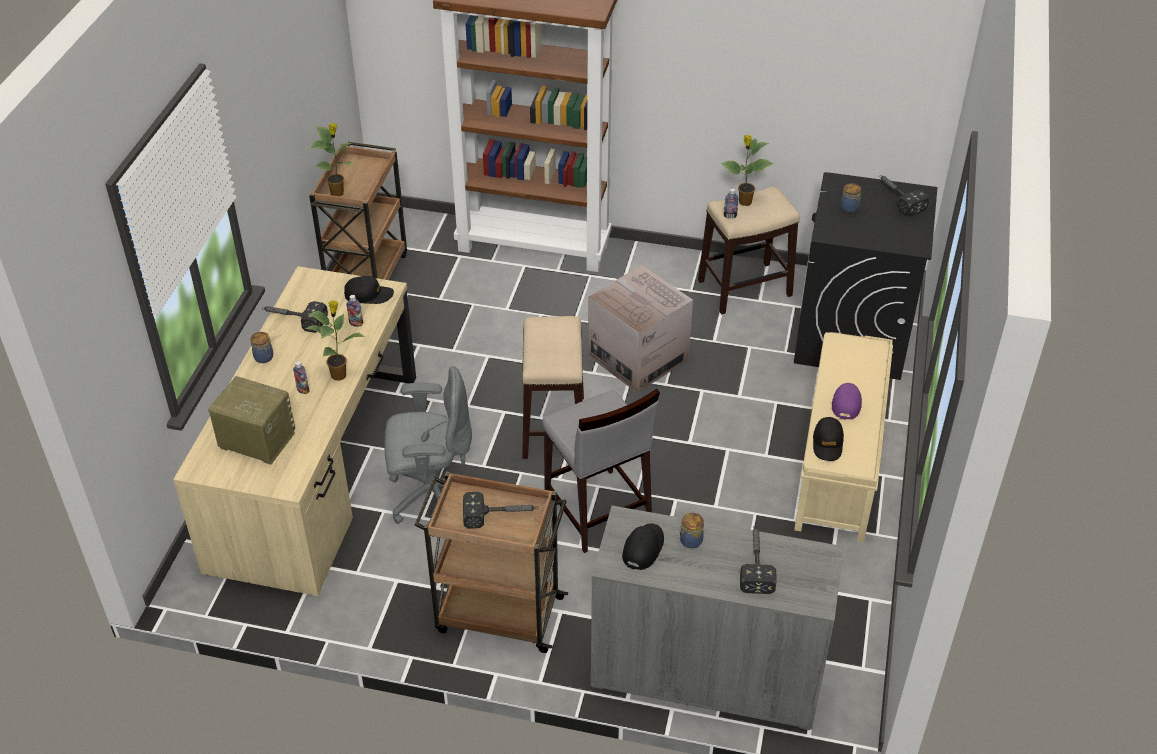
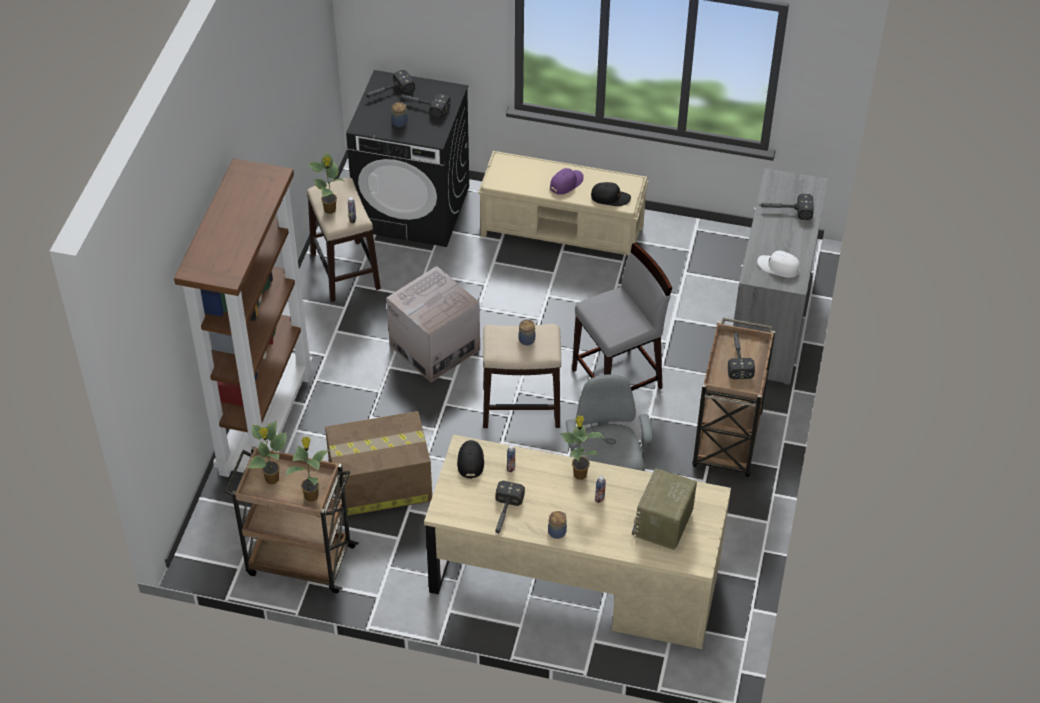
camera: 90 degrees left, 5 degrees up
black cap [622,523,664,570] -> white cap [757,251,800,278]
jar [678,513,704,548] -> jar moved to [518,319,535,345]
purple cap [832,383,862,420] -> purple cap turned 120 degrees clockwise [550,168,584,195]
none -> potted plant [248,420,287,484]
none -> cardboard box [325,411,432,516]
none -> hammer [398,93,451,119]

